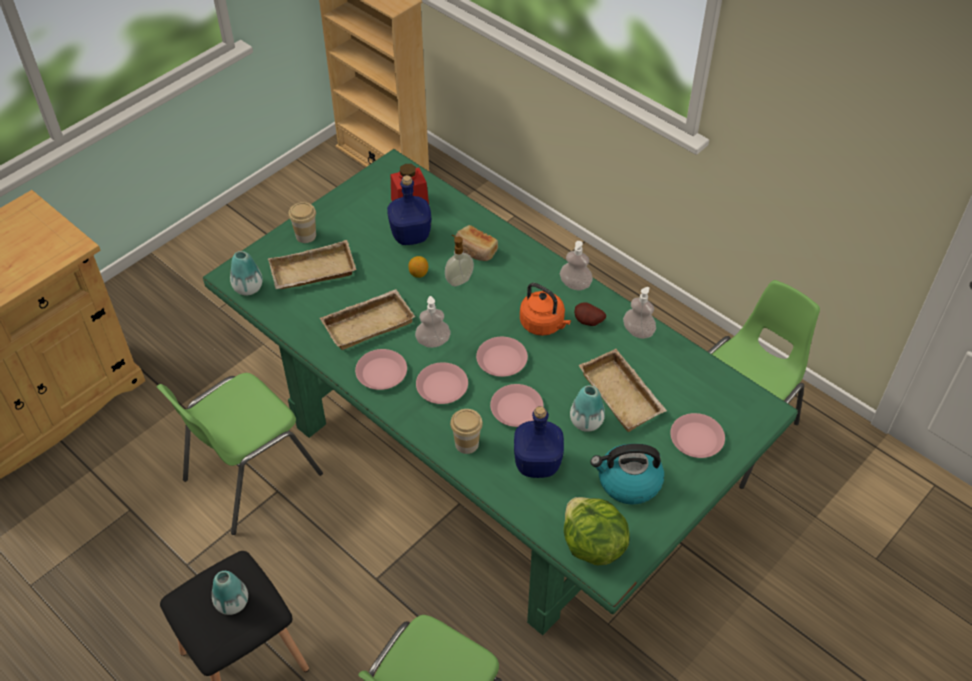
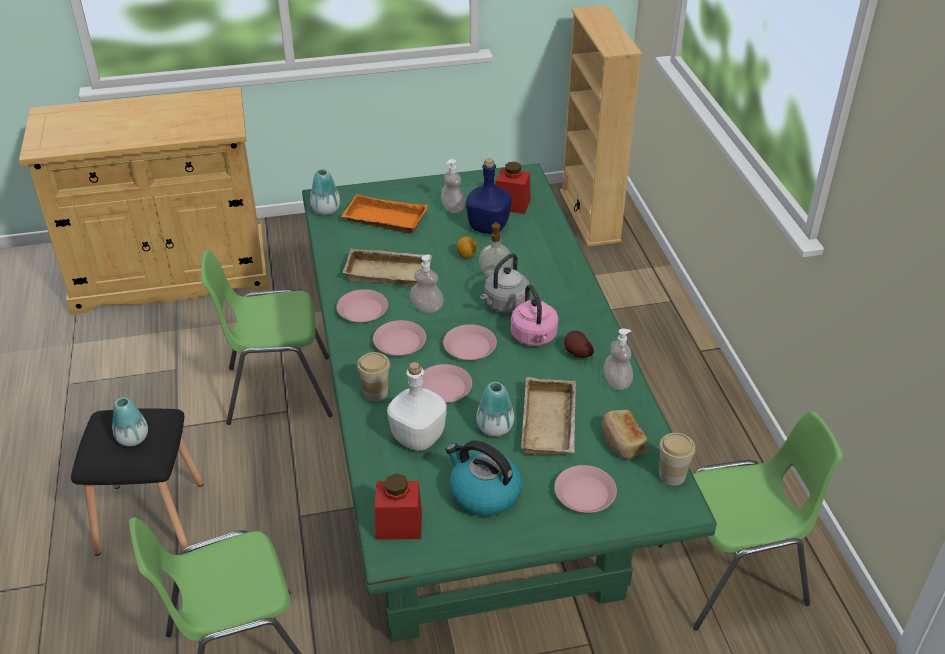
camera: 35 degrees right, 10 degrees down
beige tray [268,240,357,289] -> orange tray [341,194,428,234]
cup [288,202,316,243] -> cup moved to [659,433,695,486]
bread [454,225,498,261] -> bread moved to [602,410,648,459]
blue bottle [514,406,564,478] -> white bottle [387,362,446,451]
orange kettle [520,283,571,336] -> pink kettle [511,284,558,346]
soap dispenser [560,241,593,290] -> soap dispenser moved to [441,159,465,213]
lettuce [564,497,630,565] -> red jar [375,473,422,540]
none -> grey kettle [480,253,529,313]

